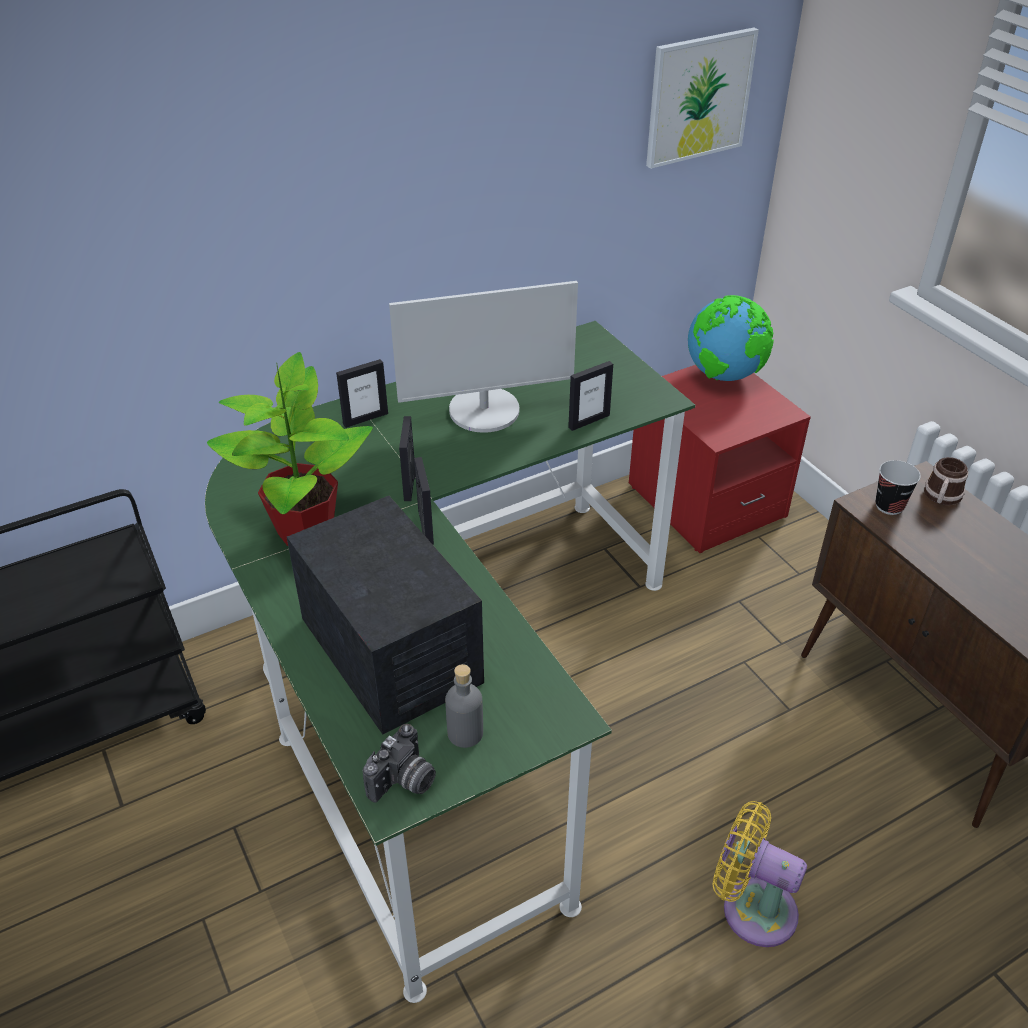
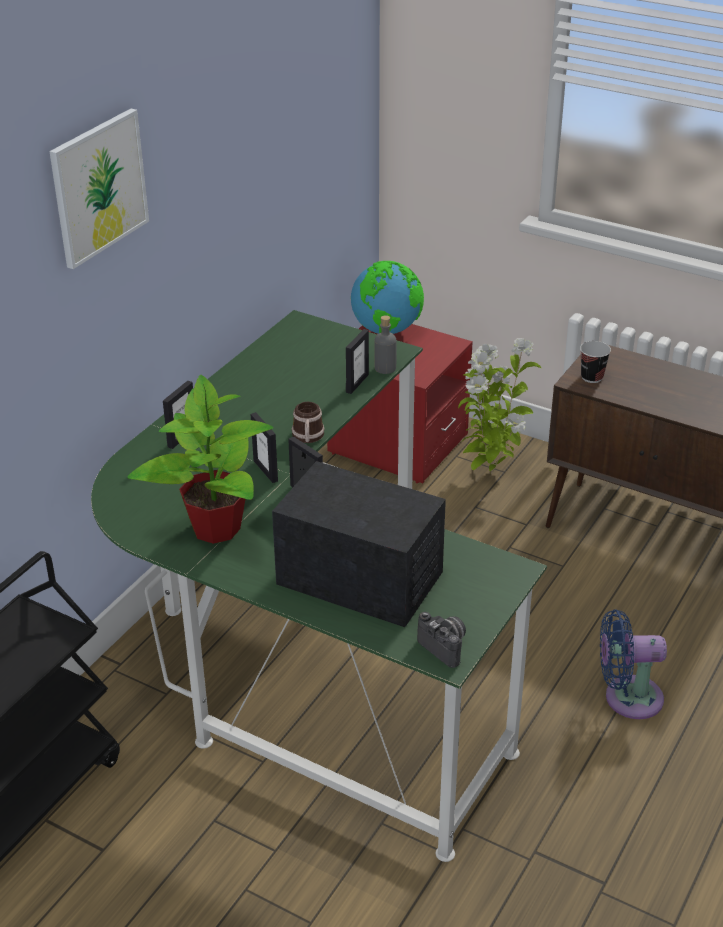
camera: 30 degrees left, 5 degrees down
camera [363,724,436,802] -> camera turned 45 degrees counterclockwise [417,612,466,668]
monitor [389,281,578,433] -> none
grey bottle [445,664,483,748] -> grey bottle moved to [374,315,397,374]
picture [646,28,759,169] -> picture moved to [49,108,149,269]
yellow fan [712,801,807,947] -> blue fan [600,610,667,719]
mug [924,457,968,505] -> mug moved to [291,402,325,443]
none -> potted plant [458,338,541,474]

